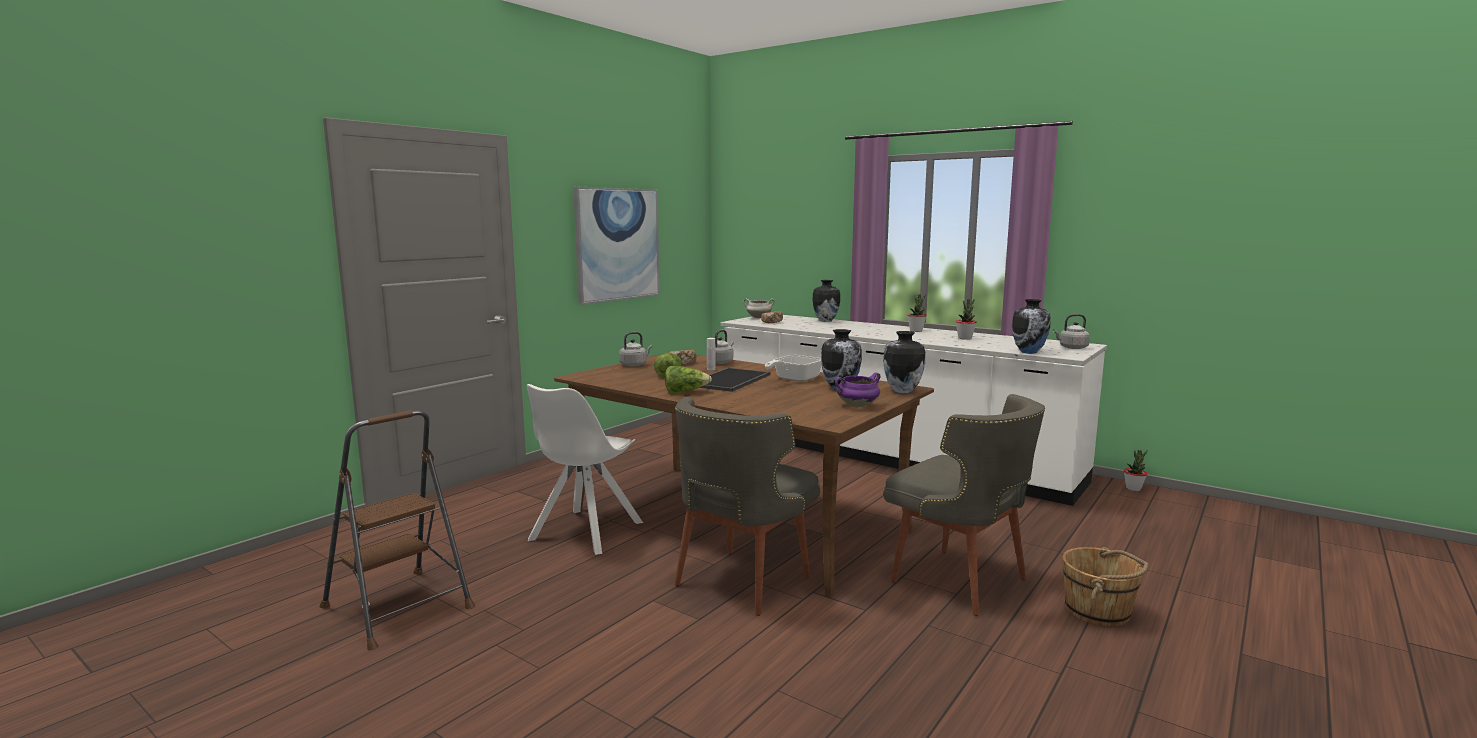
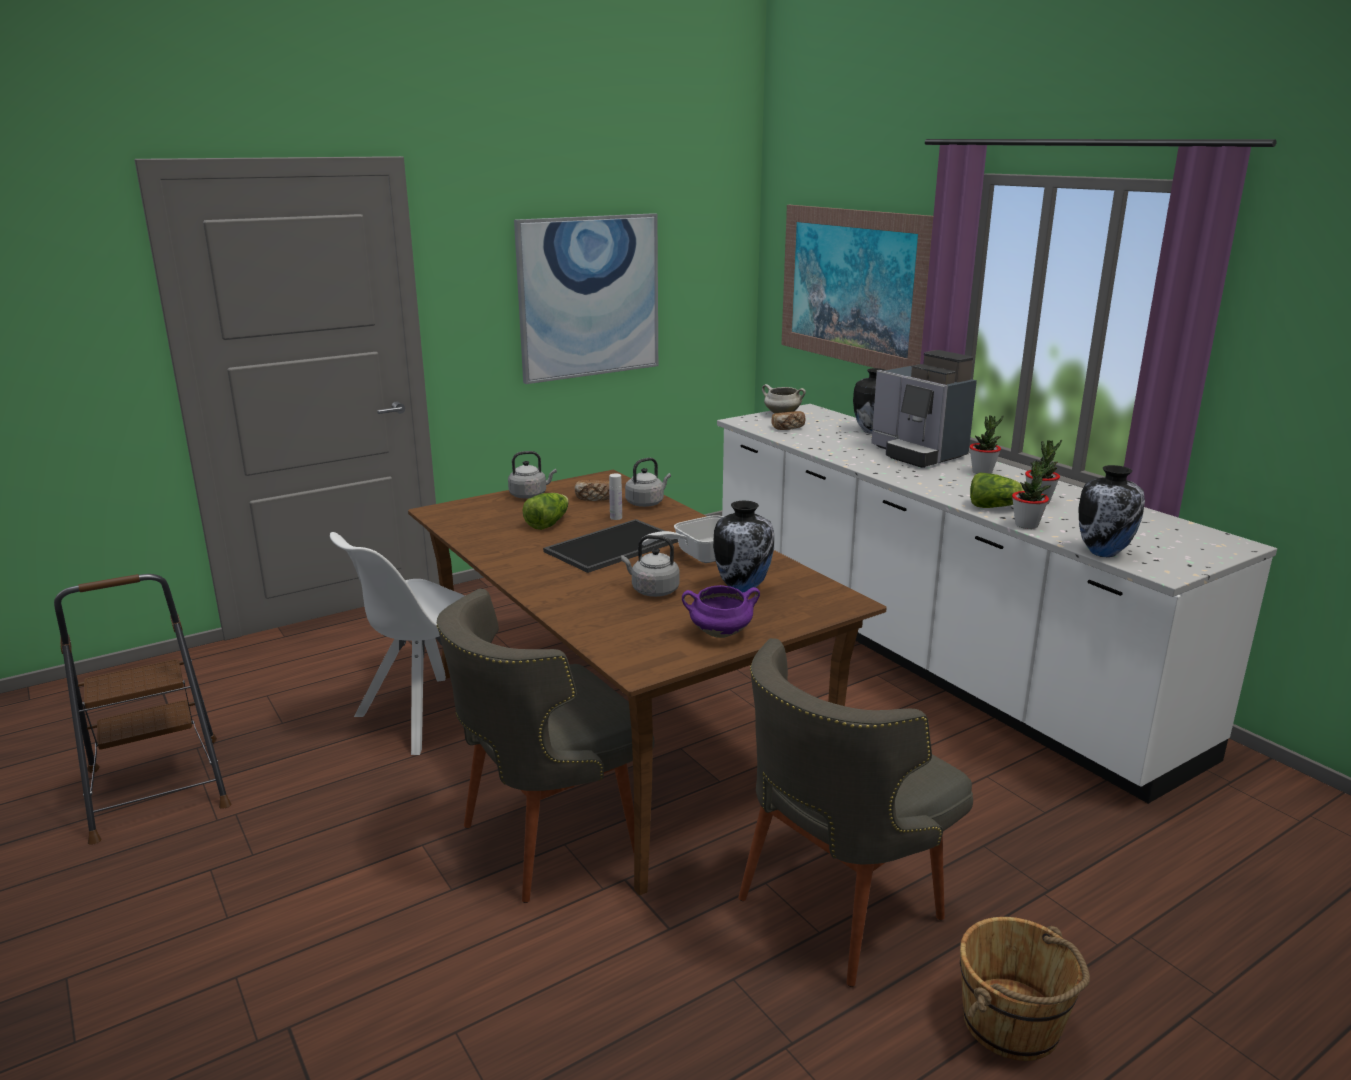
camera: 20 degrees right, 10 degrees up
lettuce [665,366,712,393] -> lettuce moved to [970,472,1024,508]
vase [883,331,925,394] -> none
grey chair [883,394,1045,616] -> grey chair turned 75 degrees clockwise [738,638,973,987]
grey kettle [1053,314,1090,349] -> grey kettle moved to [621,535,680,597]
potted plant [1124,450,1148,491] -> potted plant moved to [1012,461,1053,529]
none -> picture [781,205,933,370]
none -> coffee machine [871,350,977,468]

